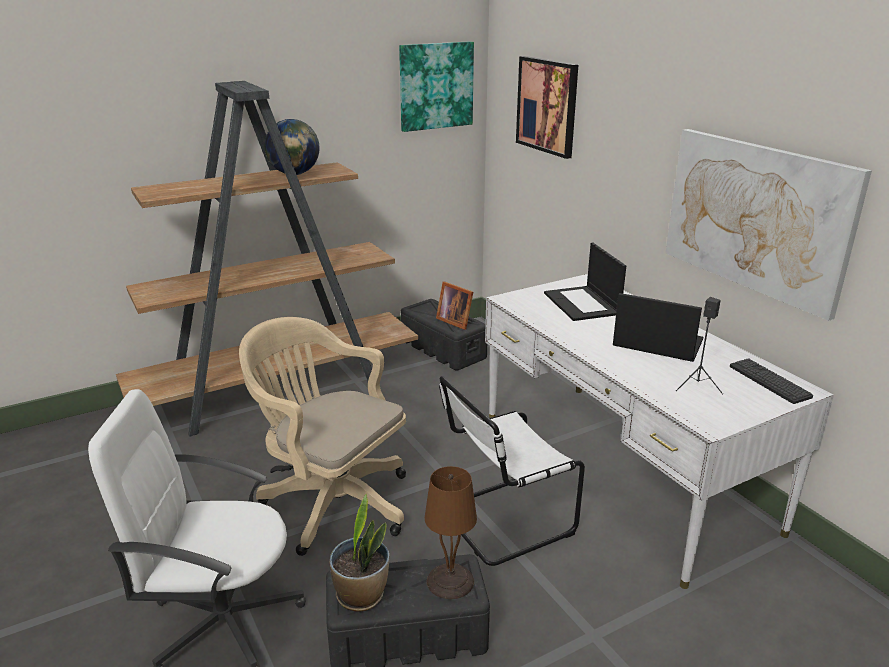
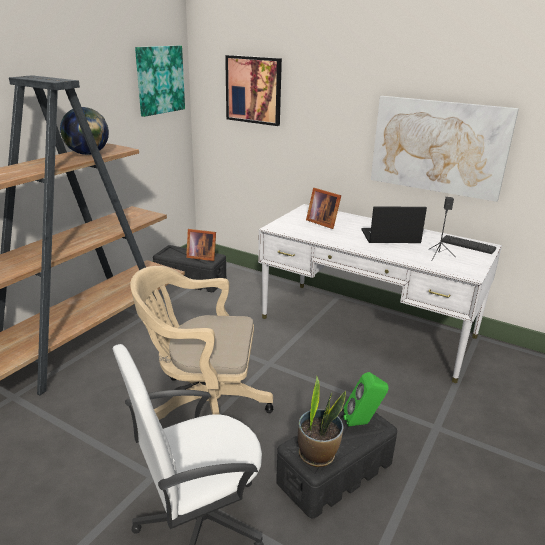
camera: 30 degrees left, 0 degrees up
brown table lamp [425,466,477,599] -> green speaker [344,372,388,427]
white chair [439,376,585,566] -> none
laptop [544,242,626,321] -> picture frame [306,188,341,229]

